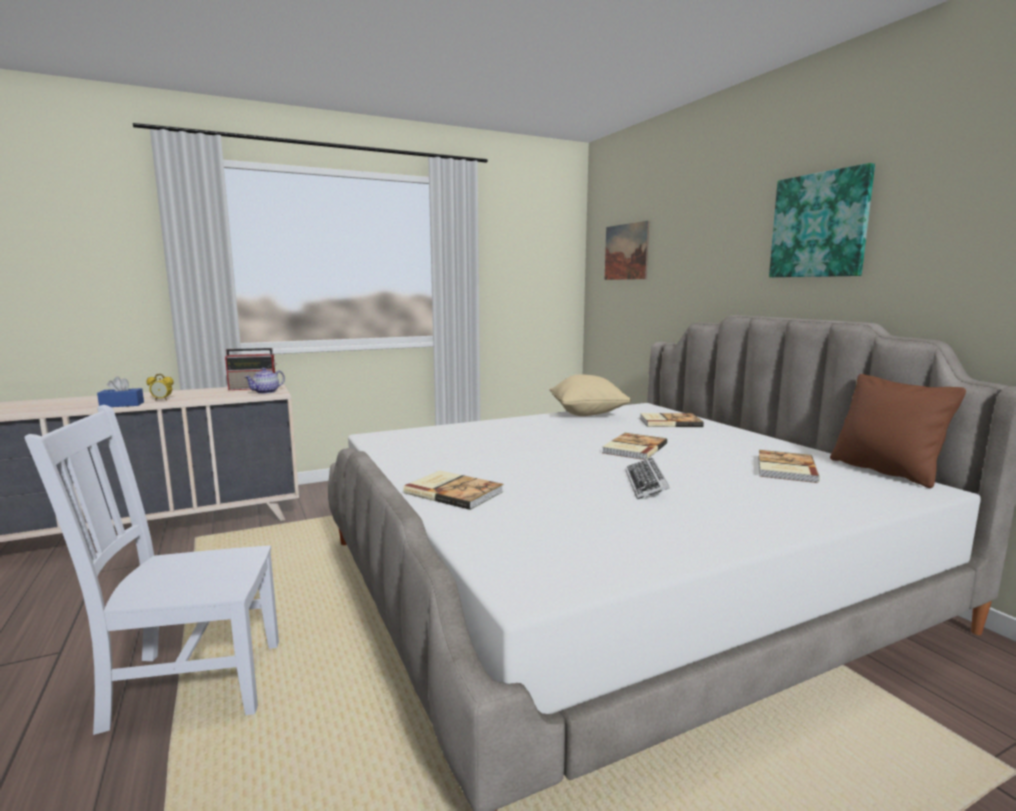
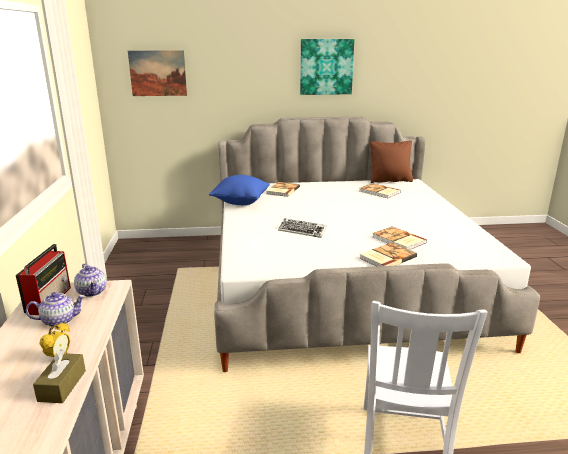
camera: 70 degrees left, 10 degrees up
blue tissue box [97,376,144,407] -> brown tissue box [33,348,86,403]
beige pillow [549,374,631,416] -> blue pillow [209,175,270,205]
book [602,433,667,460] -> book moved to [372,226,427,250]
keyboard [625,458,670,499] -> keyboard moved to [278,218,327,238]
none -> teapot [26,292,85,327]

